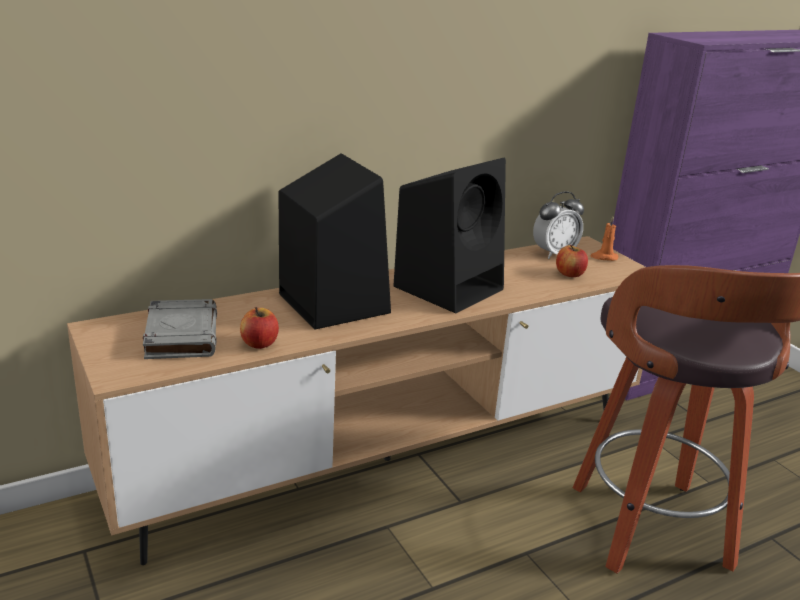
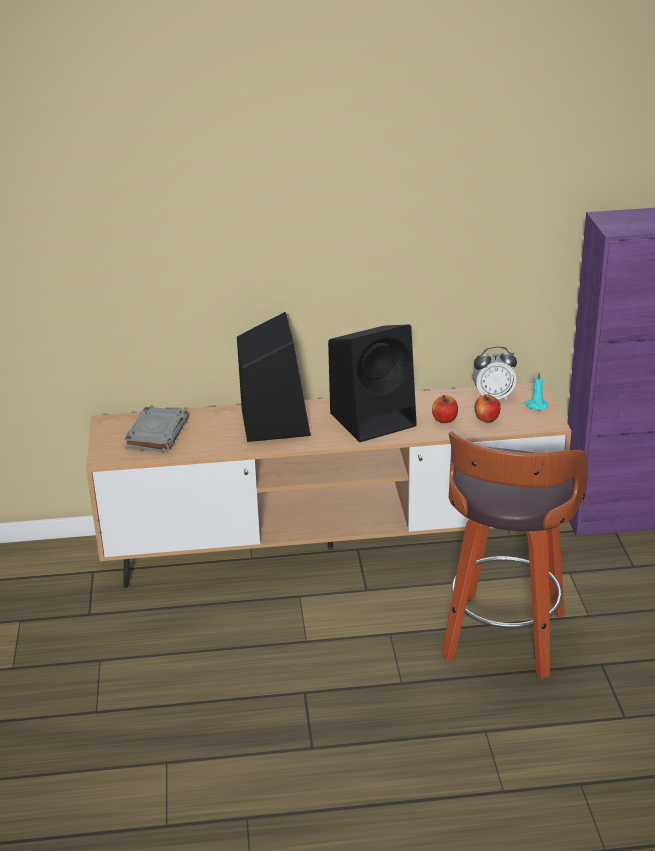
camera: 25 degrees right, 5 degrees up
apple [240,307,279,349] -> apple moved to [432,395,458,423]
orange candle [590,216,619,261] -> turquoise candle [524,372,548,410]

